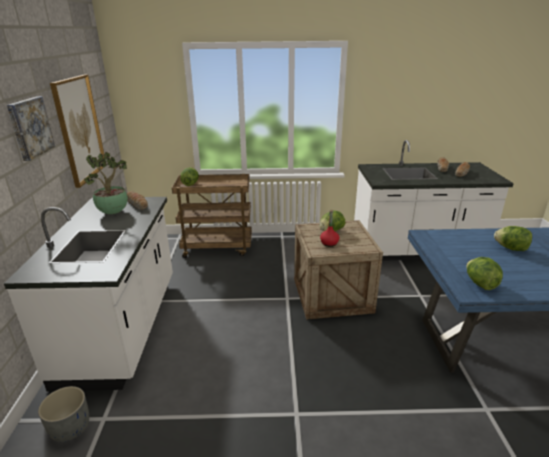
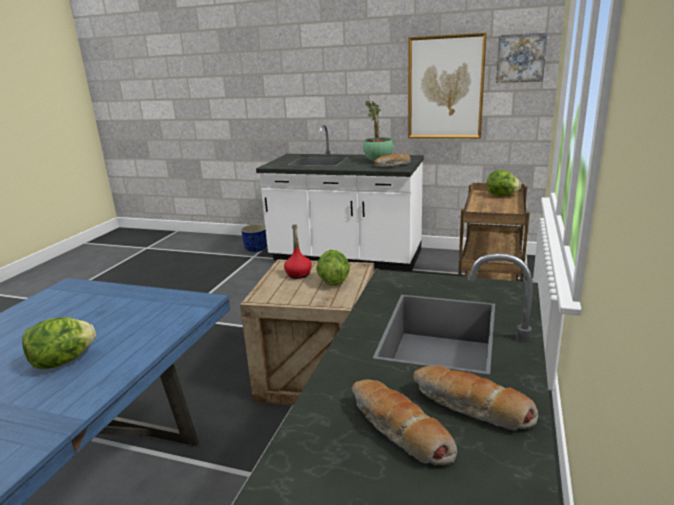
camera: 110 degrees right, 5 degrees down
picture [7,96,55,161] -> picture moved to [496,33,547,83]
grey planter [38,386,89,442] -> blue planter [241,224,267,252]
lettuce [466,257,503,290] -> none

